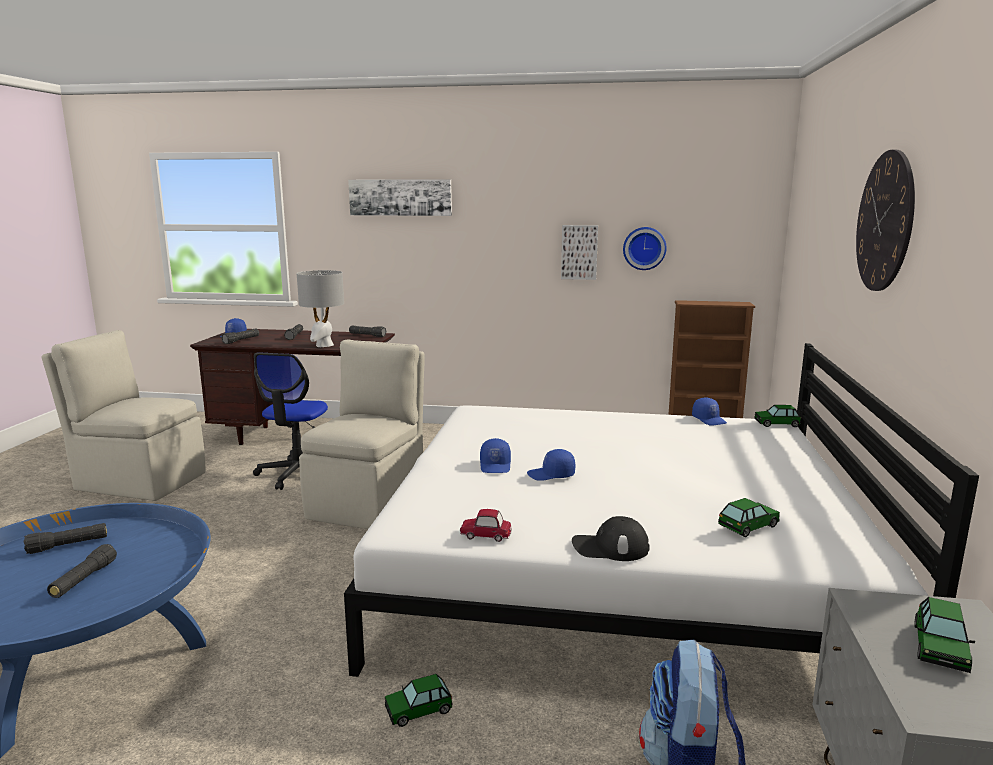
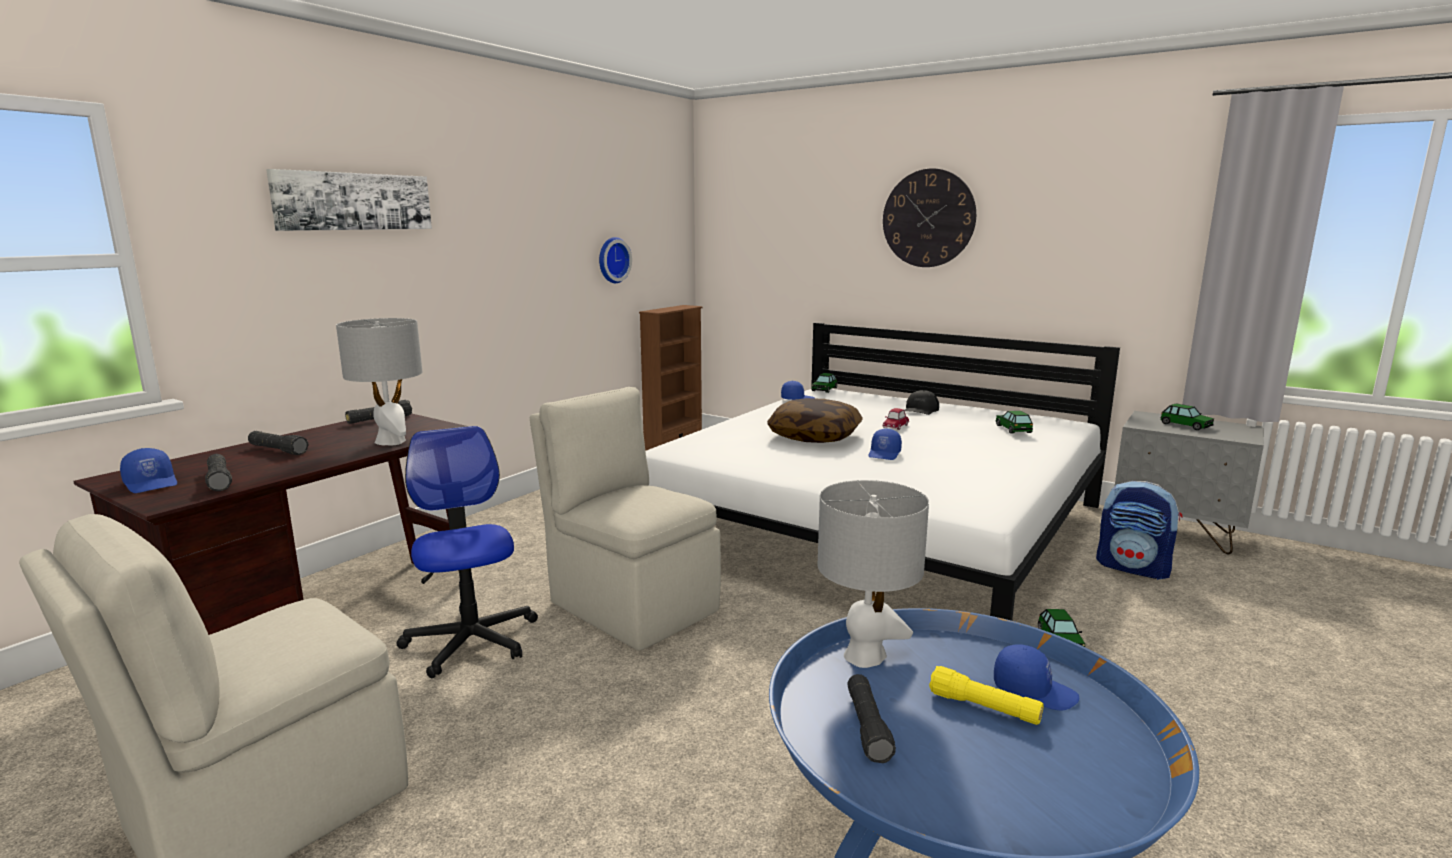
camera: 65 degrees left, 0 degrees up
black flashlight [47,544,117,598] -> yellow flashlight [929,666,1044,725]
office chair [253,352,328,490] -> office chair turned 150 degrees counterclockwise [396,426,538,678]
toy car [460,509,512,542] -> toy car moved to [883,408,909,430]
blue cap [480,438,511,473] -> blue cap moved to [994,644,1079,711]
picture [561,225,598,280] -> none
black cap [572,516,650,561] -> black cap moved to [904,390,939,415]
none -> pillow [767,398,863,443]
none -> grey table lamp [818,480,929,668]

